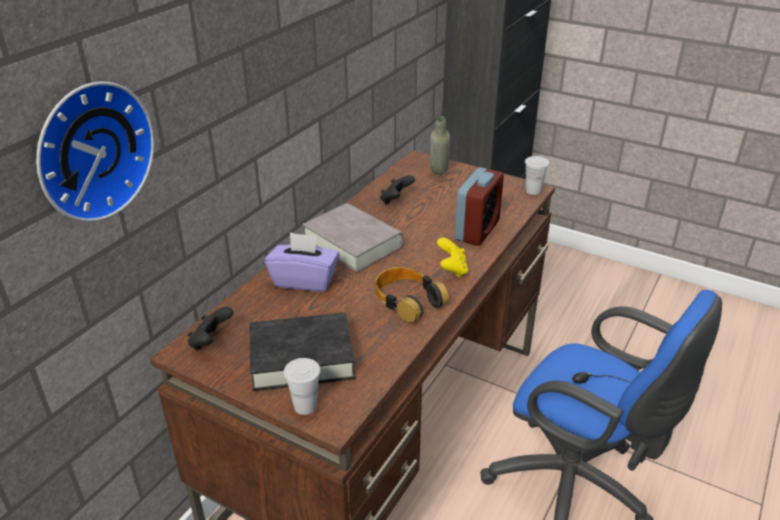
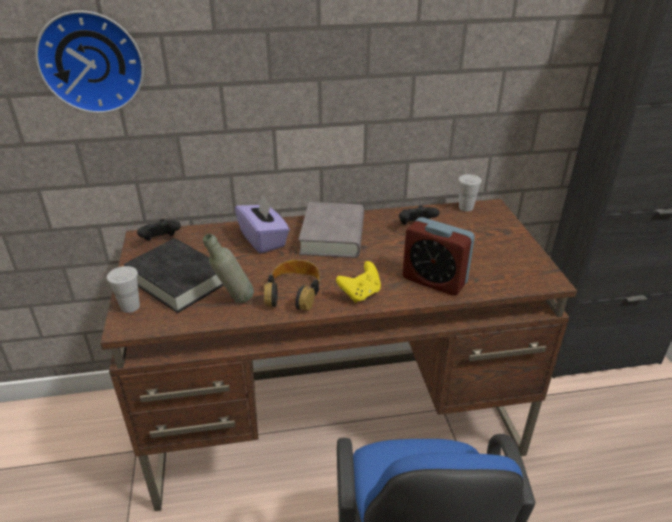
camera: 50 degrees right, 0 degrees up
grey bottle [430,116,450,174] -> grey bottle moved to [203,233,254,303]
alarm clock [455,167,504,246] -> alarm clock turned 45 degrees clockwise [403,217,475,296]
white cup [525,156,549,195] -> white cup moved to [458,174,482,211]

